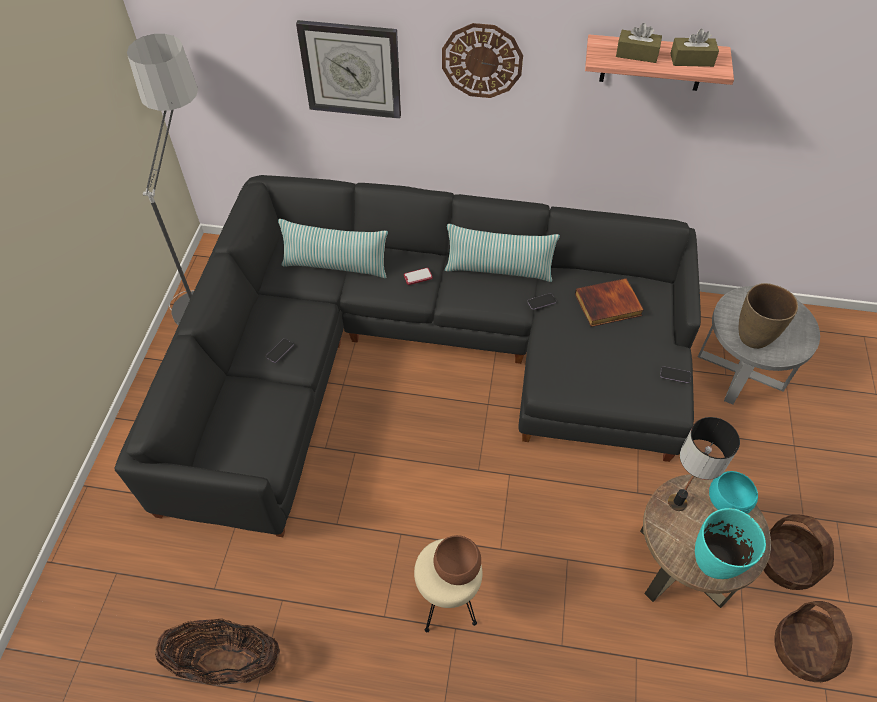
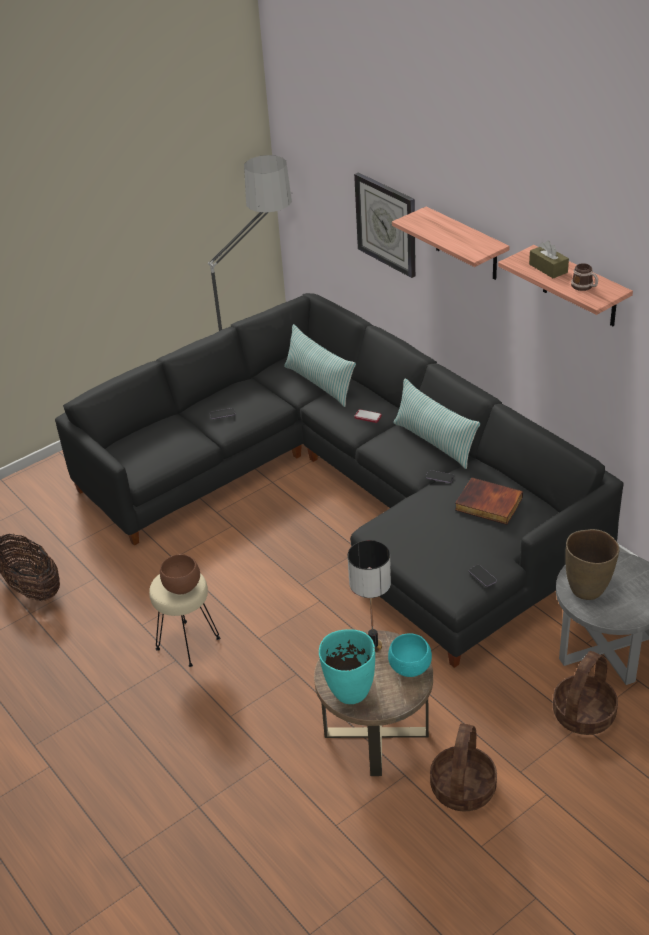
camera: 45 degrees right, 15 degrees down
wall clock [442,23,523,98] -> shelf [392,206,510,280]
brown tissue box [670,29,719,67] -> mug [571,263,598,291]
basket [774,601,853,682] -> basket moved to [553,651,618,735]

